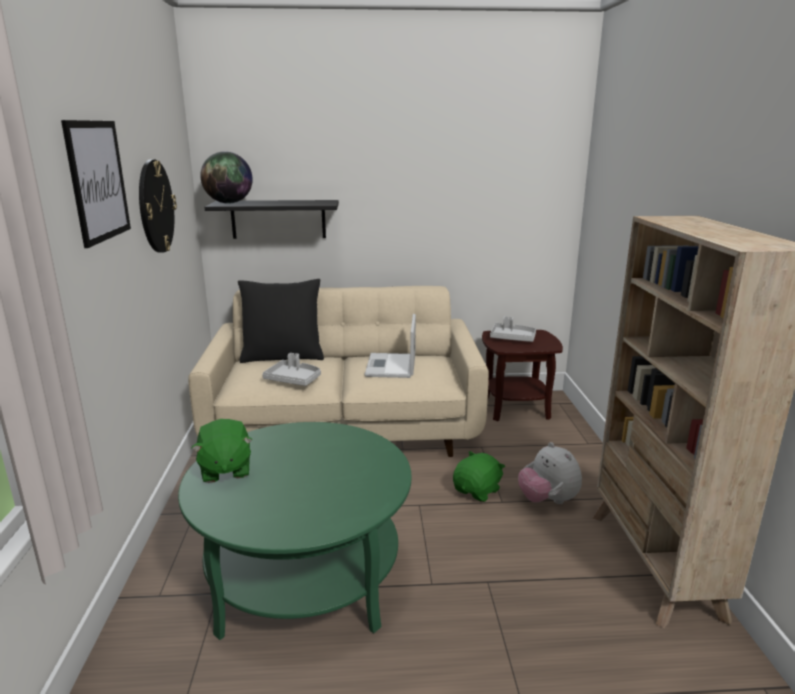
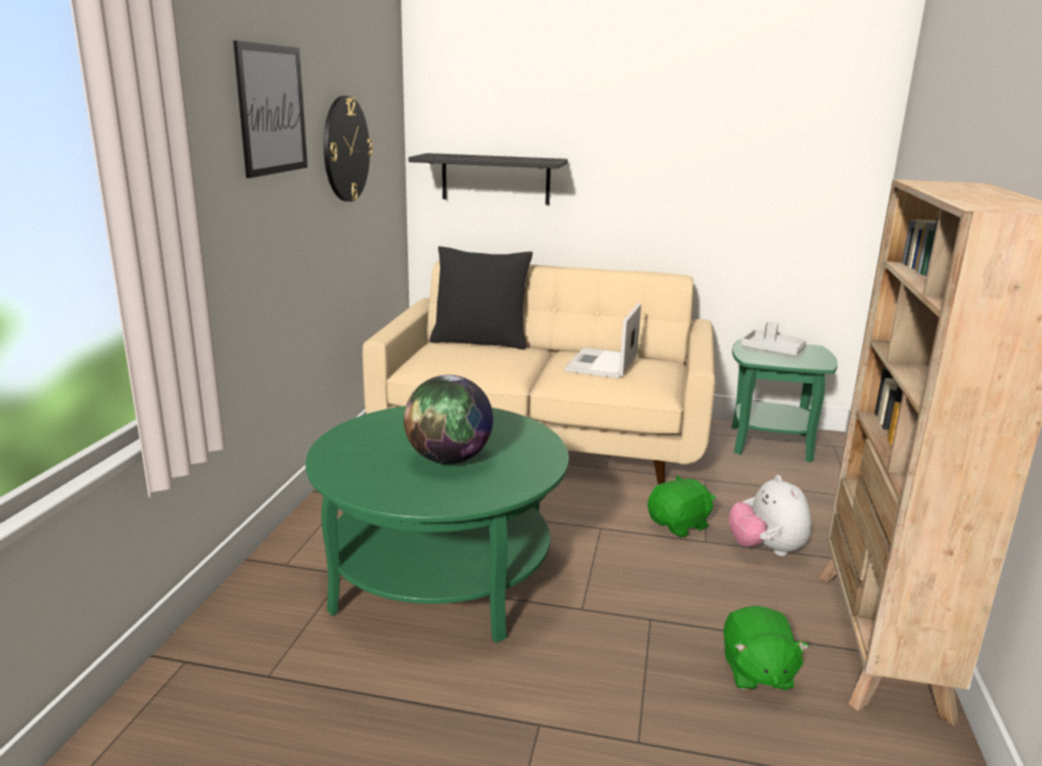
camera: 15 degrees right, 0 degrees up
green plush toy [192,419,253,483] -> green plush toy moved to [723,606,809,691]
globe [200,151,253,203] -> globe moved to [404,375,493,464]
grey tray [262,353,321,386] -> none
brown side table [482,330,563,421] -> green side table [731,339,838,462]

